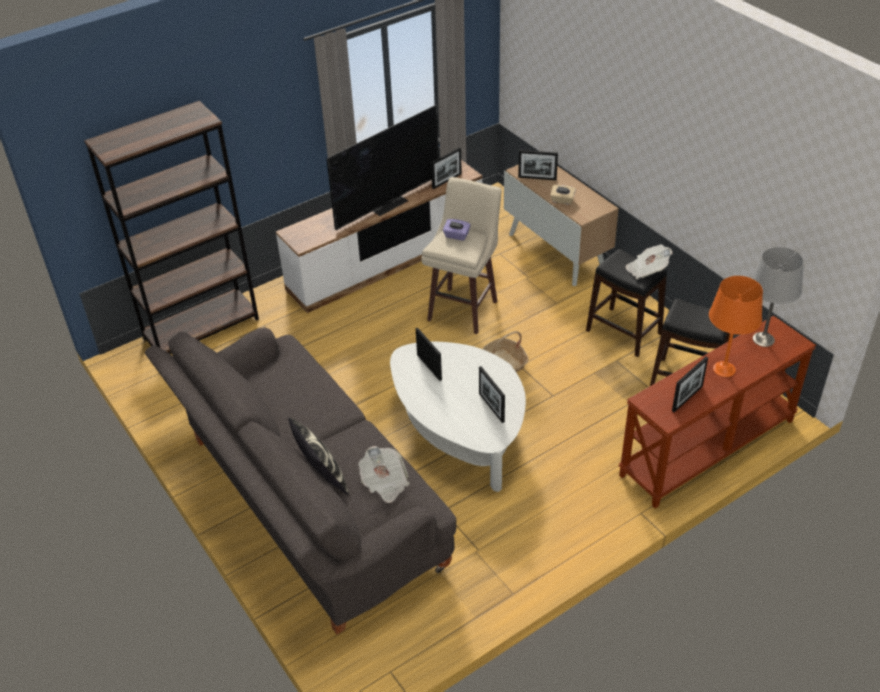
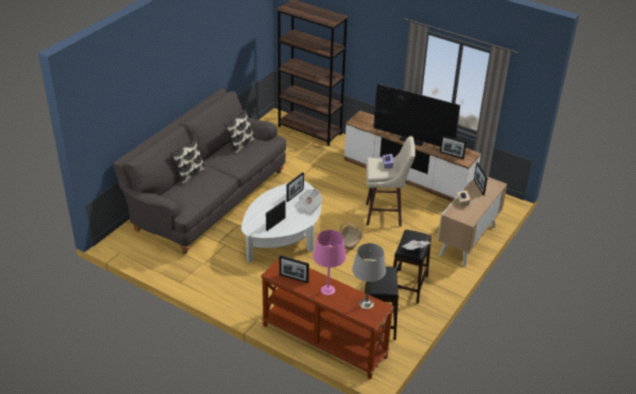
camera: 65 degrees right, 5 degrees down
newspaper [358,446,410,503] -> newspaper moved to [297,189,323,215]
orange table lamp [709,276,763,377] -> pink table lamp [313,230,346,295]
none -> pillow [224,109,256,155]

